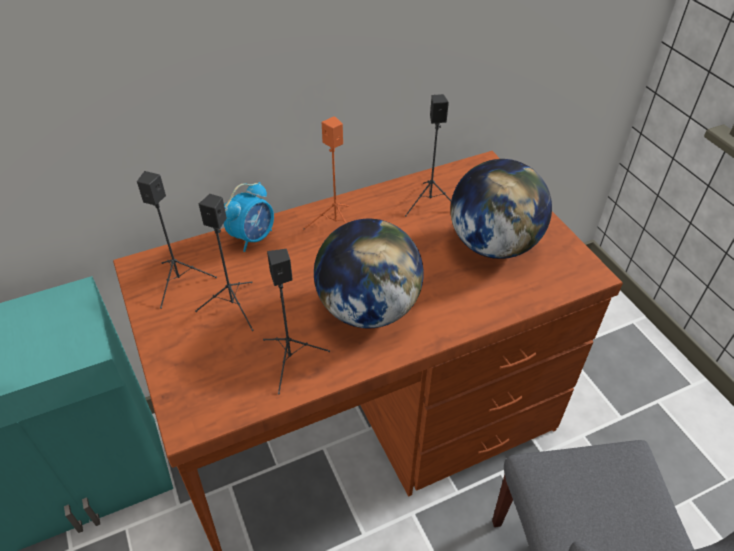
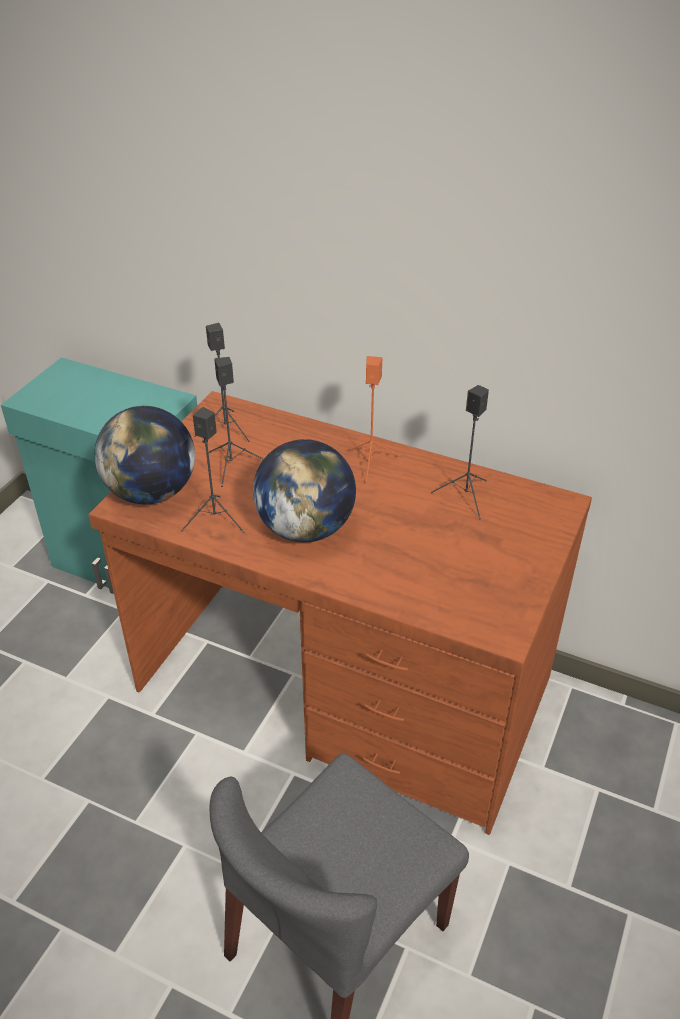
camera: 50 degrees right, 5 degrees down
alarm clock [224,182,274,252] -> none
globe [450,159,552,259] -> globe moved to [94,406,195,504]

